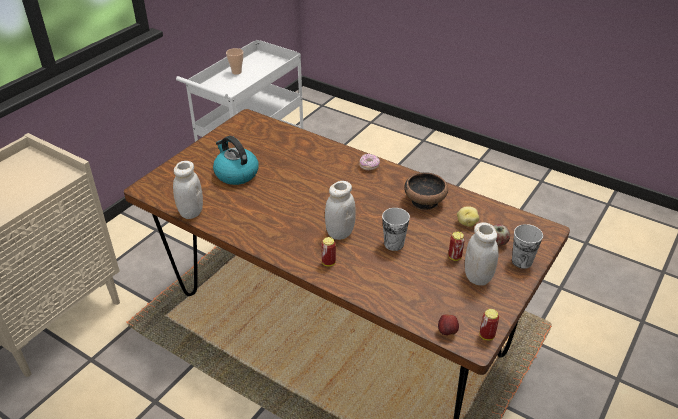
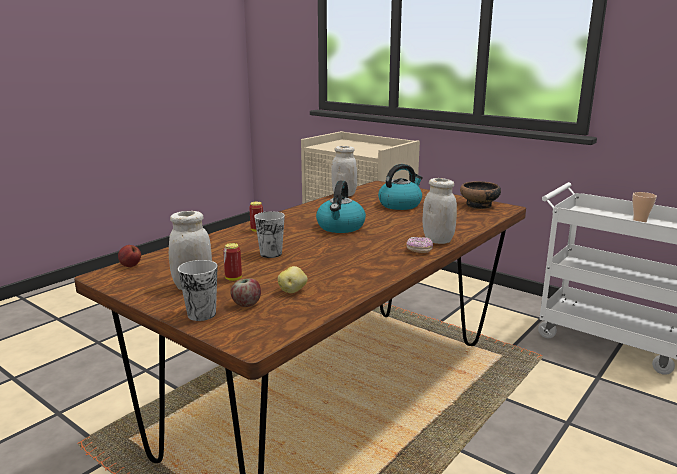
camera: 95 degrees right, 20 degrees down
white jar [325,181,356,240] -> white jar moved to [422,178,457,244]
bowl [404,172,448,210] -> bowl moved to [460,181,501,209]
can [480,309,499,340] -> none
none -> kettle [316,181,366,233]

